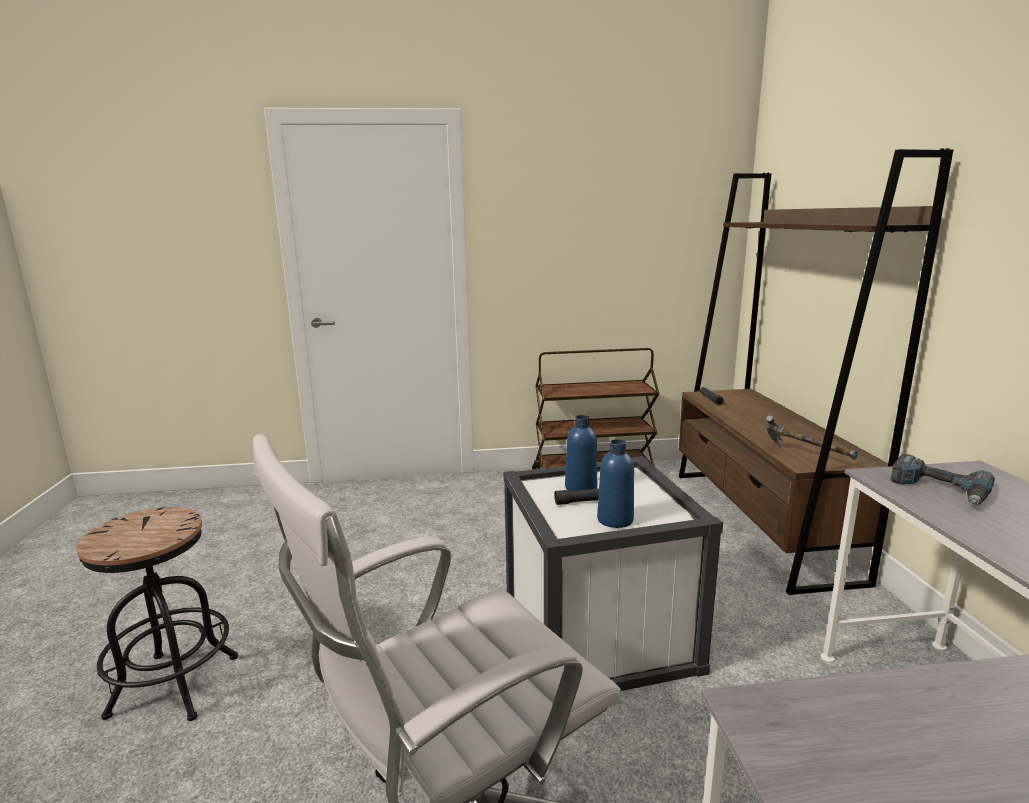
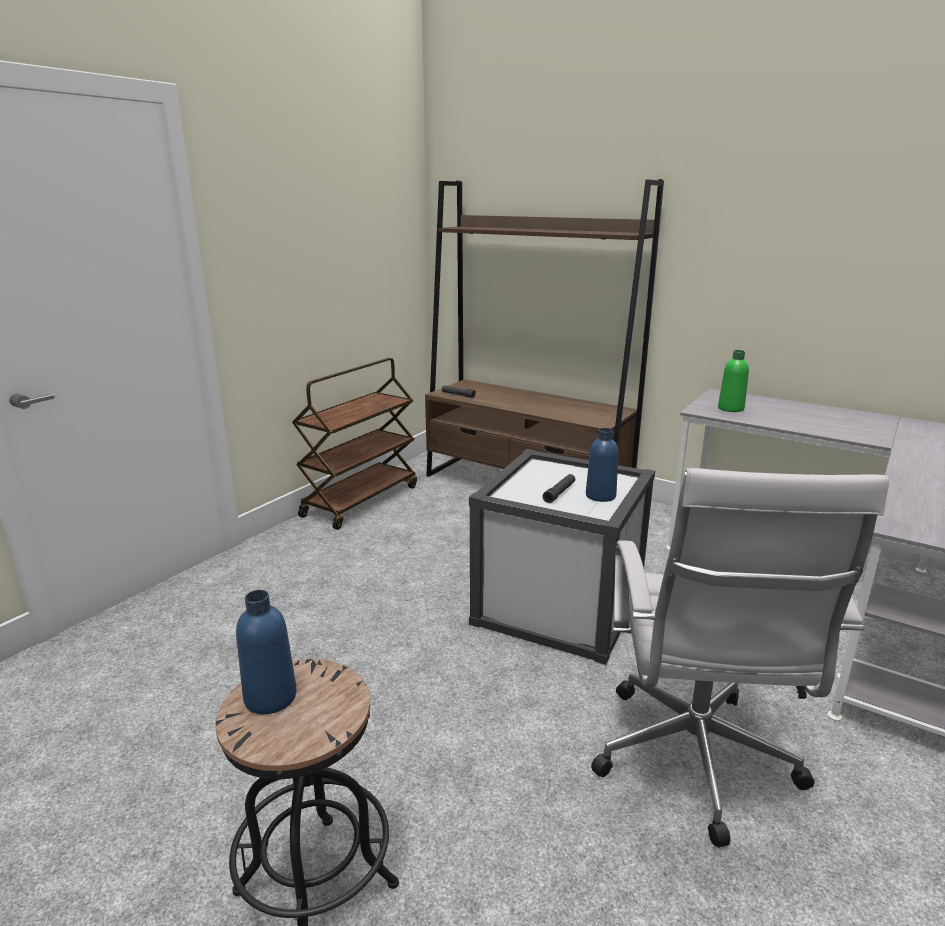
camera: 50 degrees left, 5 degrees up
blue bottle [565,415,597,491] -> blue bottle moved to [236,590,297,714]
hammer [766,416,858,460] -> none
power drill [890,454,995,505] -> green bottle [718,350,749,412]

